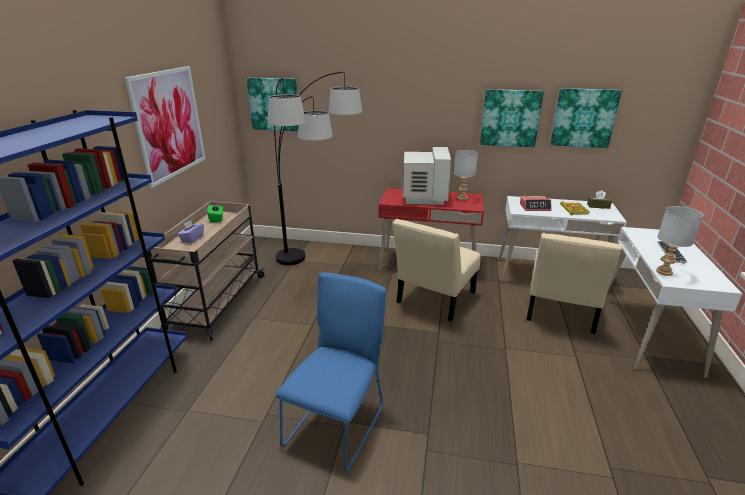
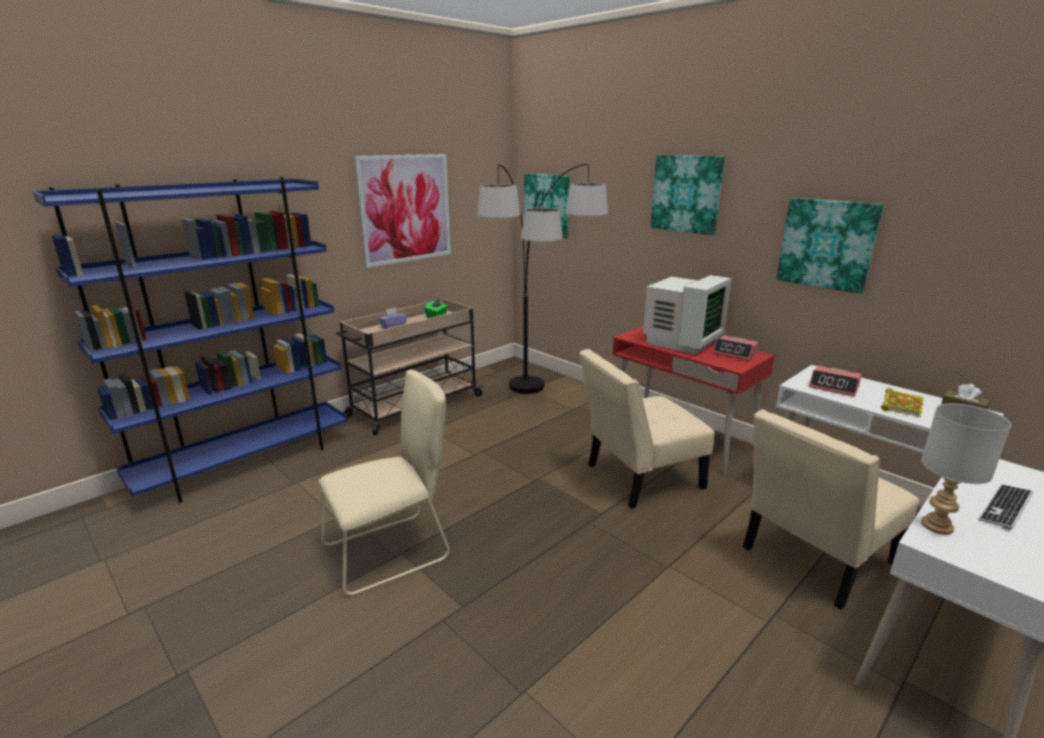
camera: 35 degrees right, 5 degrees down
blue chair [276,272,386,472] -> beige chair [318,370,450,596]
grey table lamp [454,150,478,200] -> alarm clock [713,335,758,360]
picture [550,88,622,148] -> picture moved to [651,155,725,235]

